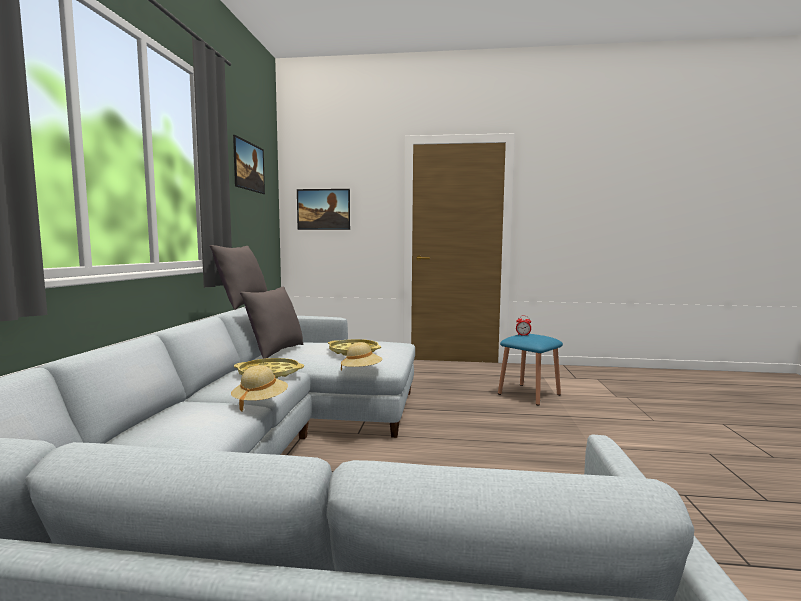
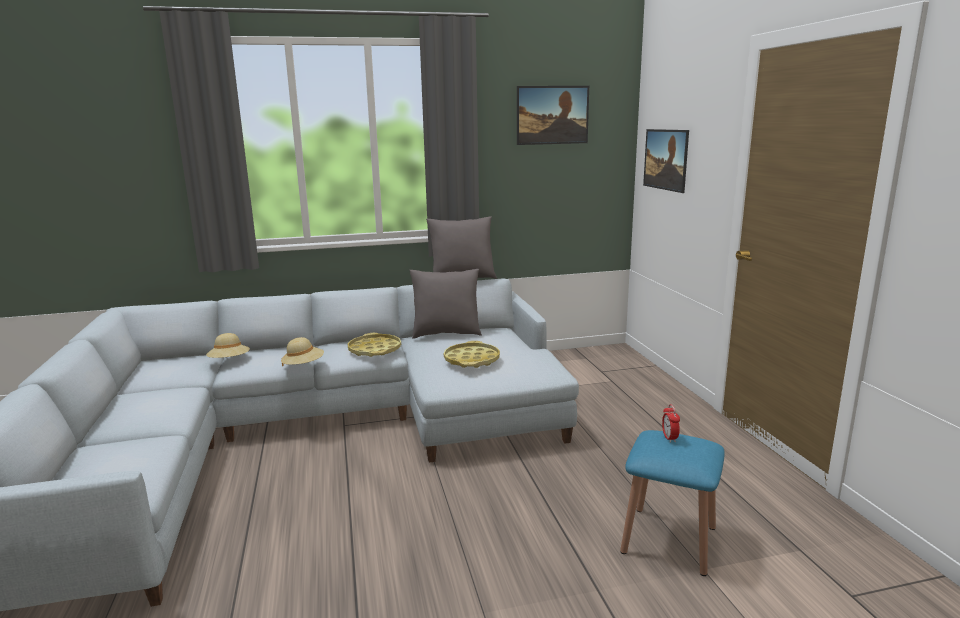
camera: 70 degrees right, 10 degrees up
beige hat [341,342,382,370] -> beige hat moved to [206,333,250,358]

